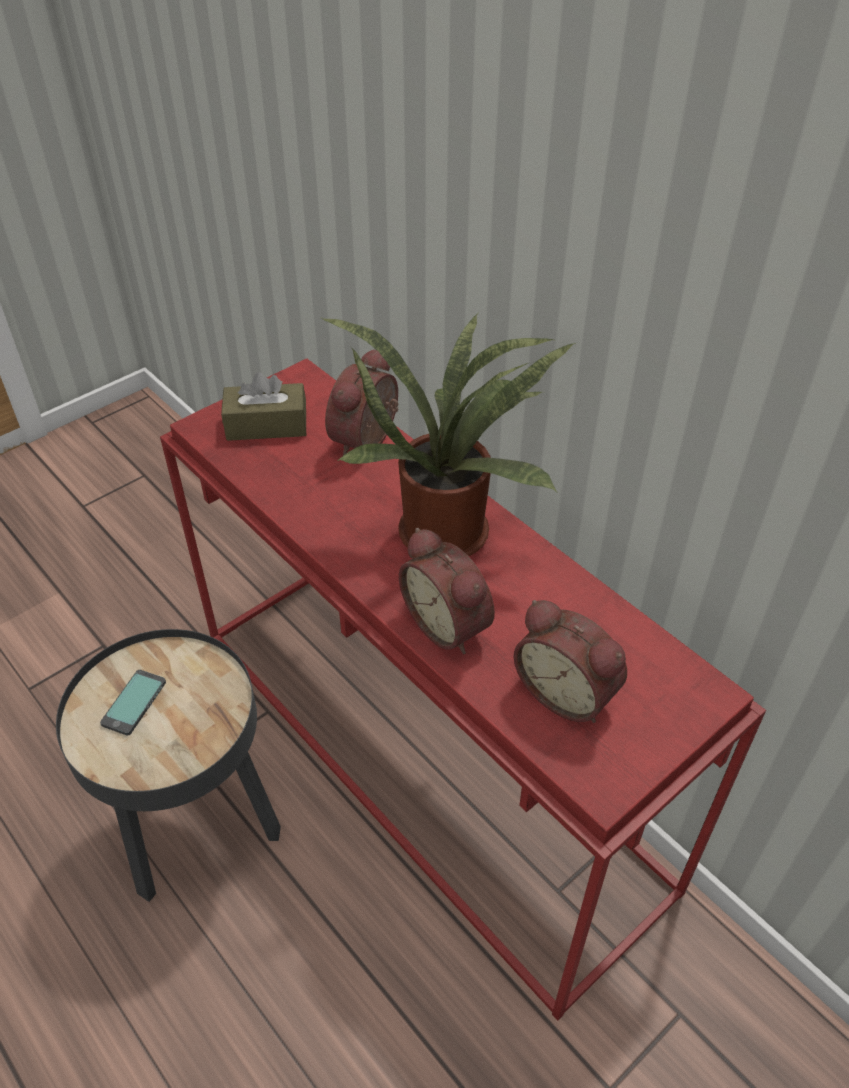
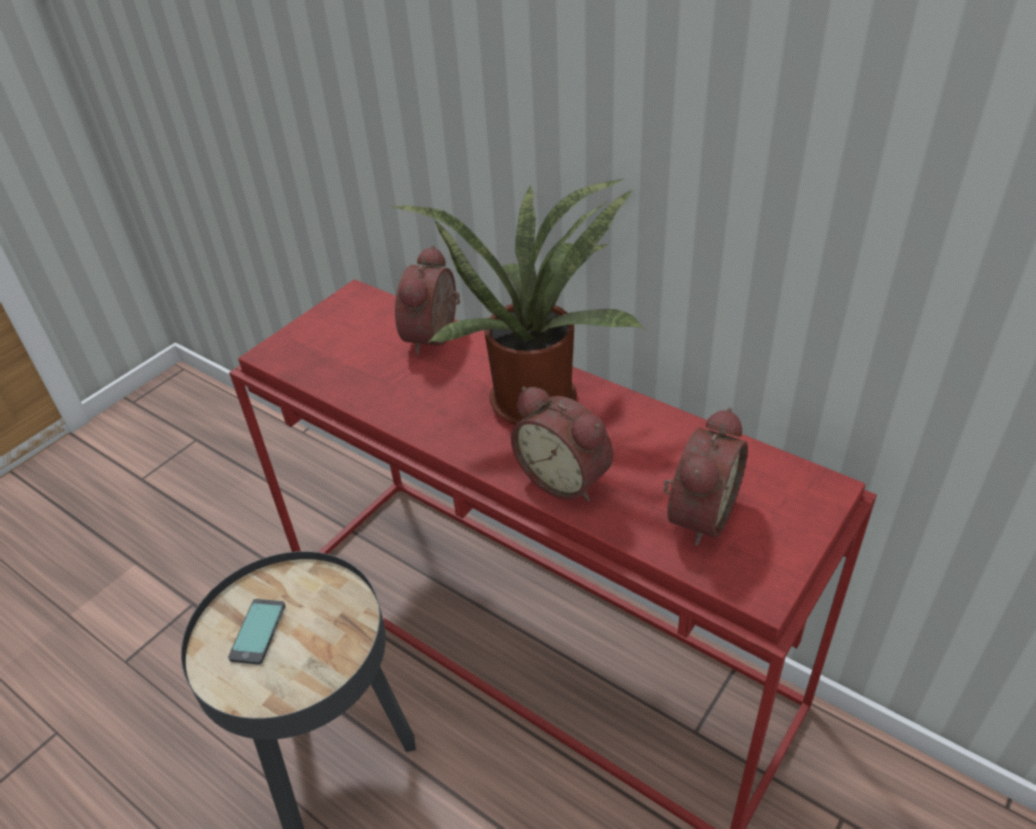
camera: 10 degrees left, 5 degrees down
brown tissue box [221,372,306,441] -> none
alarm clock [514,600,627,723] -> alarm clock turned 90 degrees counterclockwise [663,408,748,546]

